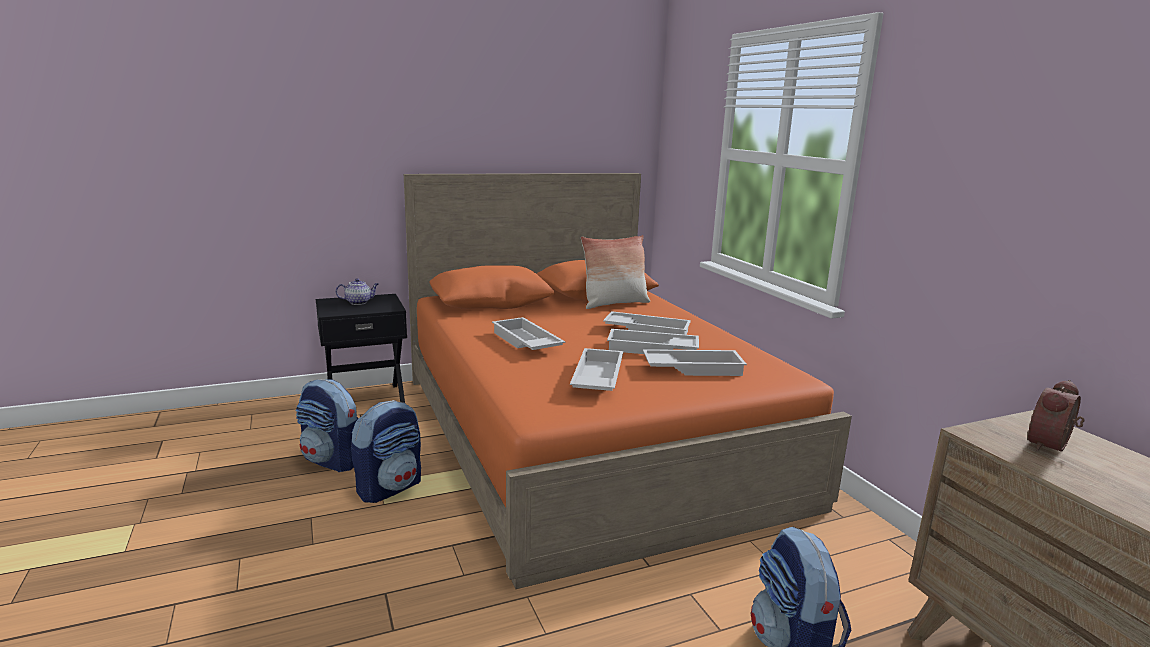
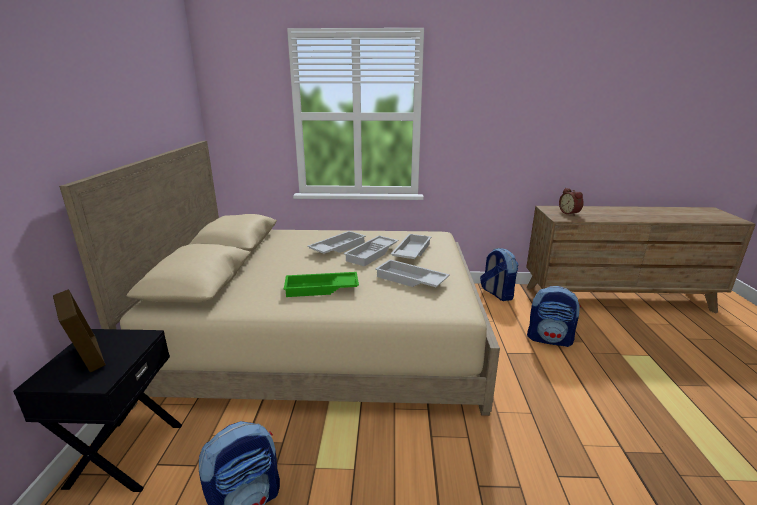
camera: 65 degrees left, 5 degrees up
teapot [335,278,379,305] -> picture frame [53,289,106,372]
backpack [351,400,421,503] -> backpack moved to [480,248,519,301]
orange bed [404,173,852,589] -> beige bed [59,141,500,416]
white tray [492,317,565,350] -> green tray [284,272,359,297]
pillow [581,235,650,309] -> none

